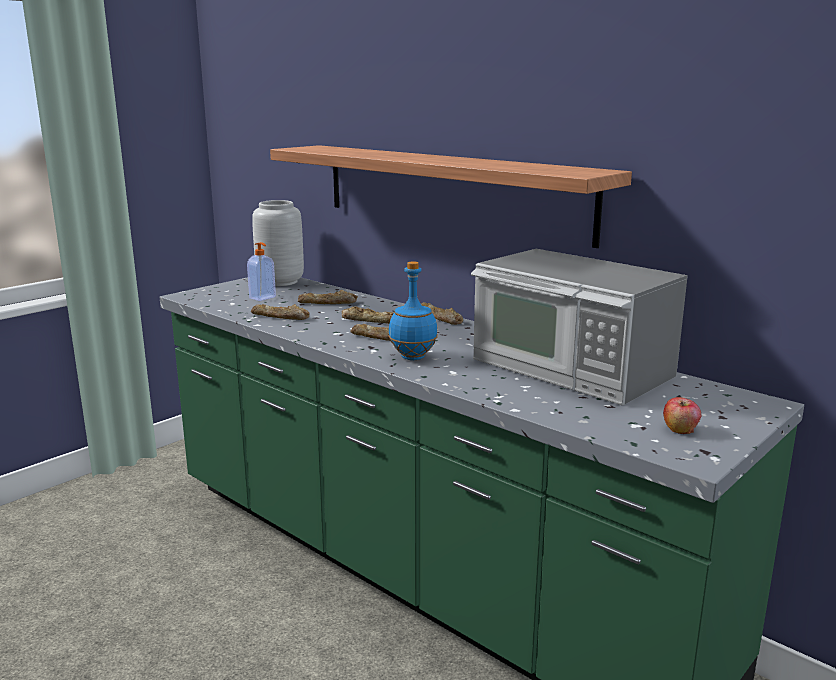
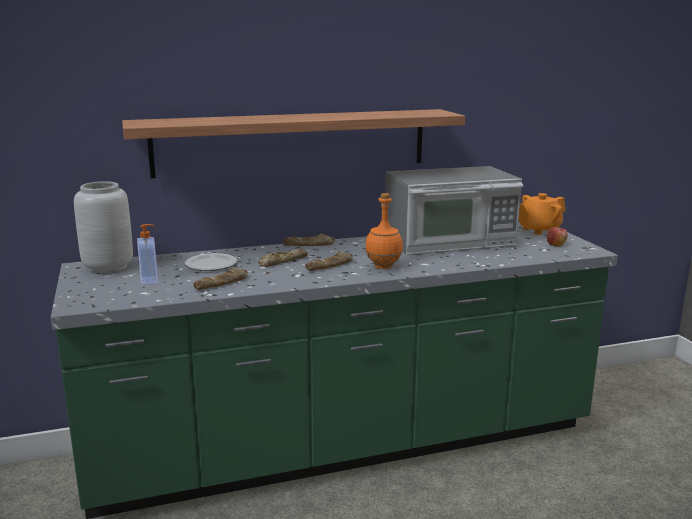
camera: 60 degrees left, 0 degrees up
bread [298,290,358,304] -> plate [185,253,237,271]
blue bottle [388,261,438,360] -> orange bottle [365,193,403,269]
none -> orange teapot [519,193,566,235]

